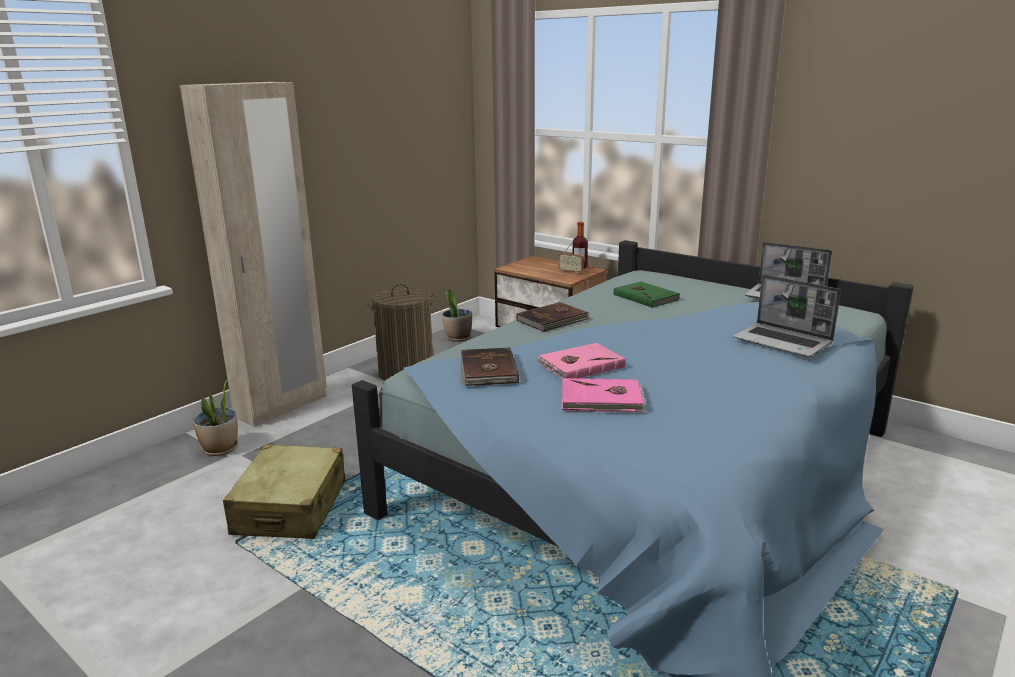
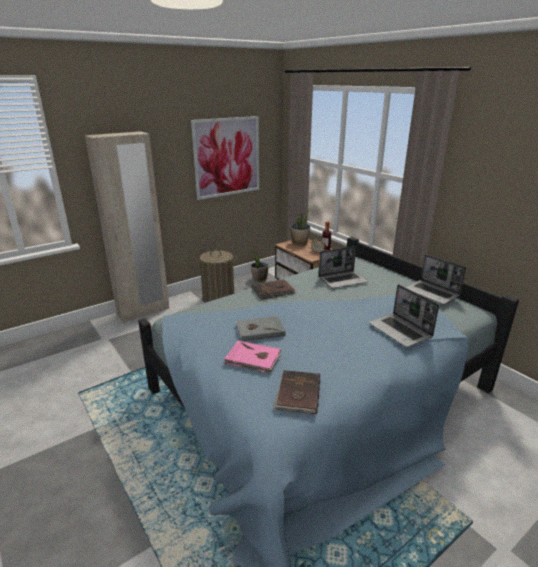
camera: 15 degrees right, 5 degrees up
potted plant [192,379,238,456] -> potted plant moved to [290,208,310,245]
beige suitcase [223,445,346,539] -> none
brown book [460,347,519,386] -> brown book moved to [273,370,320,414]
pink book [536,343,626,378] -> grey book [236,316,286,341]
green book [613,281,680,308] -> laptop [318,246,368,288]
none -> picture [191,116,259,200]

